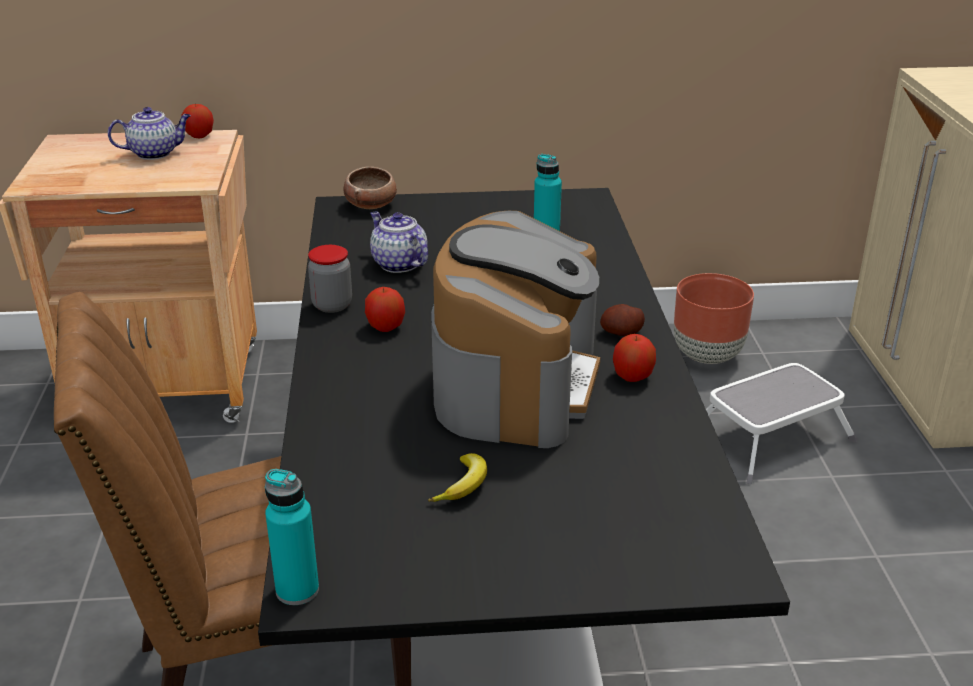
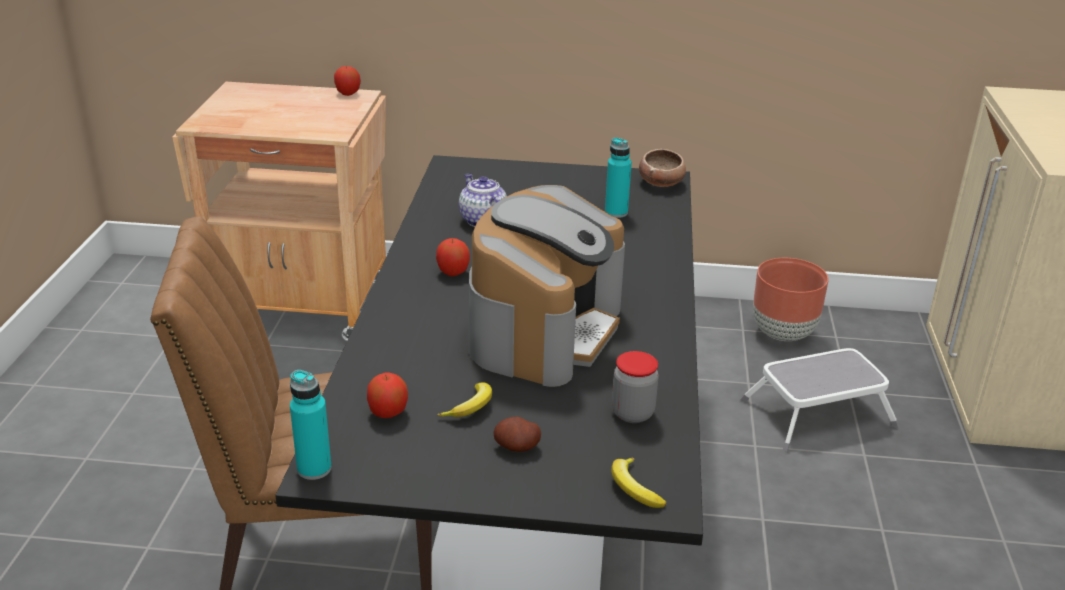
camera: 10 degrees right, 0 degrees up
teapot [108,107,191,160] -> none
jar [308,245,352,313] -> jar moved to [612,351,659,423]
bowl [343,167,397,209] -> bowl moved to [639,149,686,187]
potato [600,304,645,336] -> potato moved to [493,416,541,452]
apple [613,334,656,382] -> apple moved to [367,372,408,418]
none -> banana [611,458,666,508]

